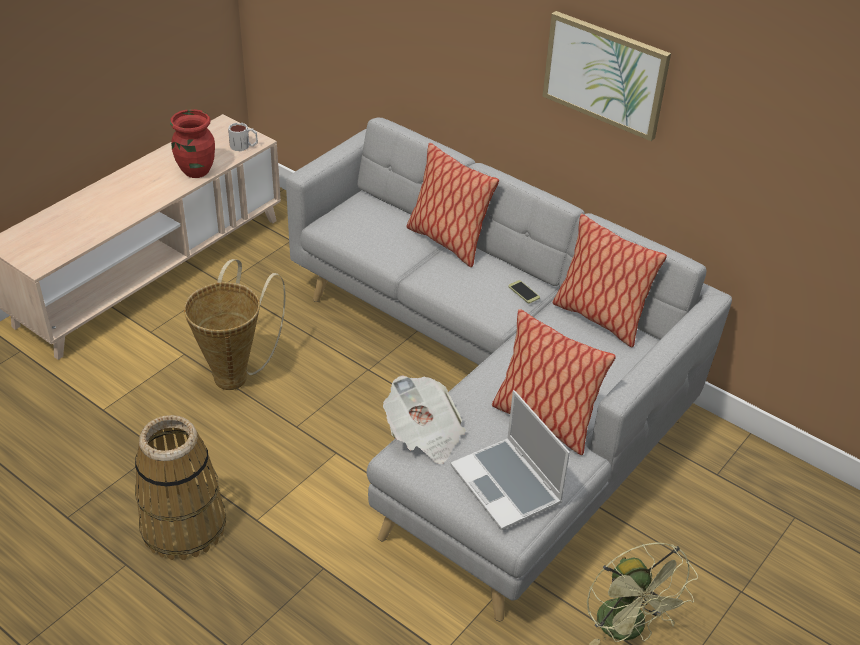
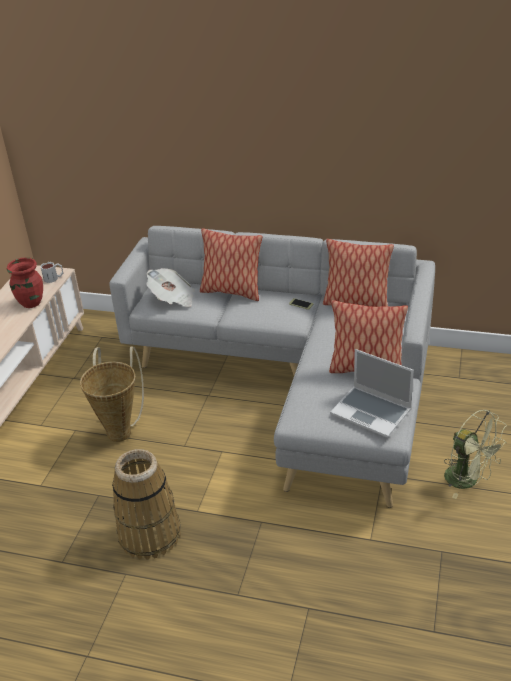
camera: 20 degrees left, 5 degrees down
newspaper [383,375,466,464] -> newspaper moved to [147,268,195,307]
picture [543,11,671,141] -> none

